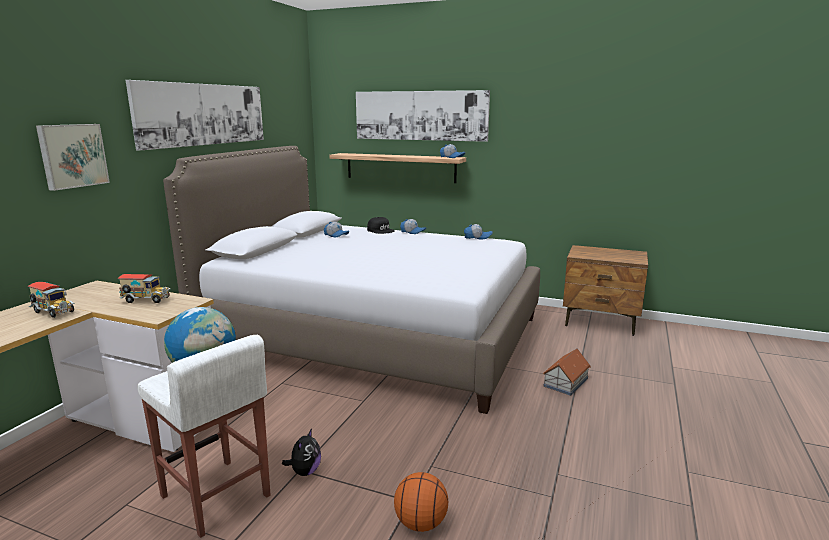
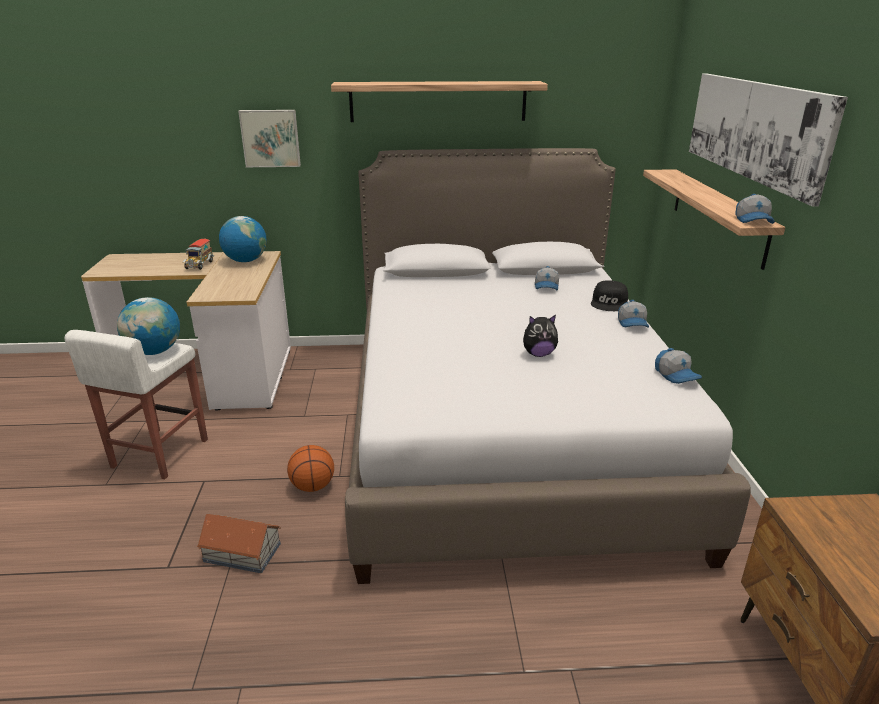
camera: 65 degrees right, 10 degrees up
toy truck [118,274,171,303] -> none
picture [126,80,264,151] -> shelf [331,81,548,122]
plush toy [282,429,321,476] -> plush toy moved to [523,315,558,357]
basketball [394,472,448,532] -> basketball moved to [287,445,334,492]
toy house [543,348,591,396] -> toy house moved to [197,514,281,573]
none -> globe [219,216,267,262]

